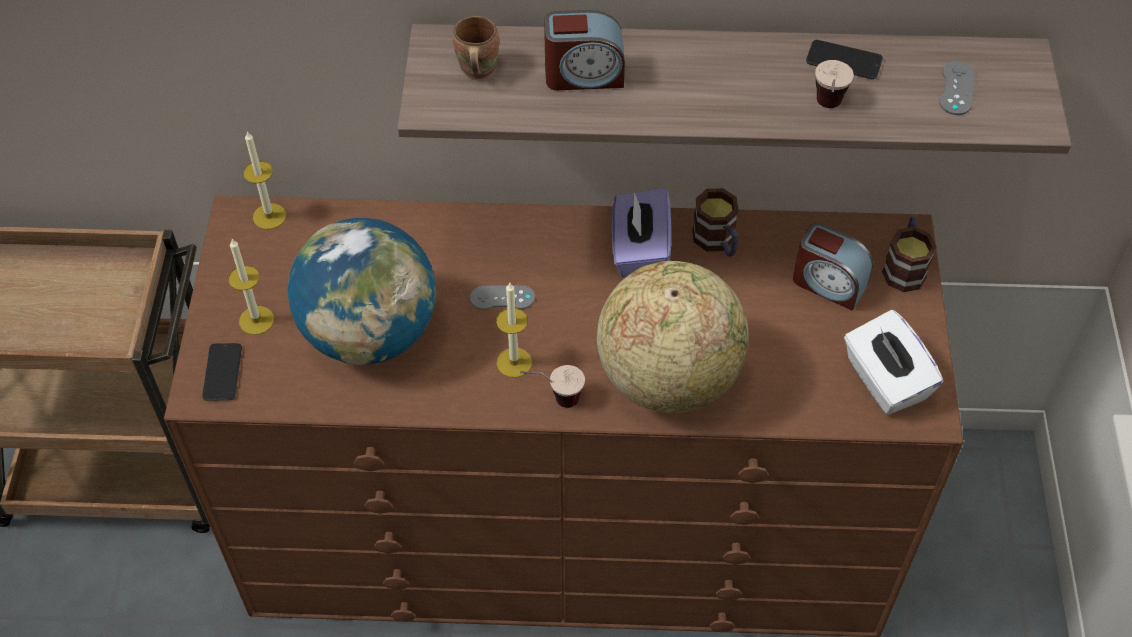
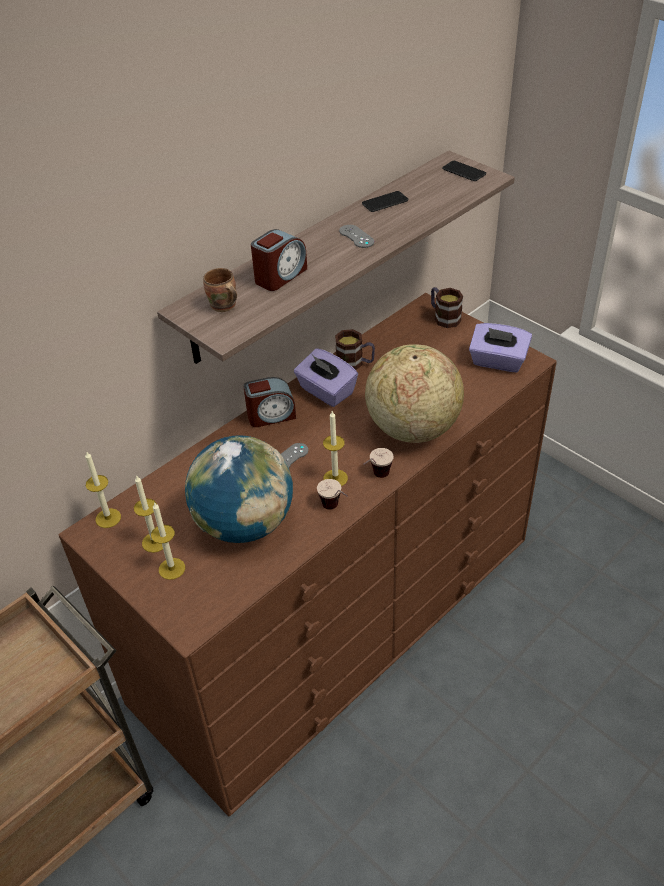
camera: 45 degrees left, 10 degrees down
phone [202,343,242,401] -> phone moved to [442,161,486,181]
alarm clock [793,223,873,310] -> alarm clock moved to [243,377,296,427]
cup [815,60,854,108] -> cup moved to [317,479,348,510]
white tissue box [844,310,943,415] -> purple tissue box [469,323,532,373]
grey game controller [939,61,975,115] -> grey game controller moved to [339,225,374,248]
none -> candle [134,475,163,553]

